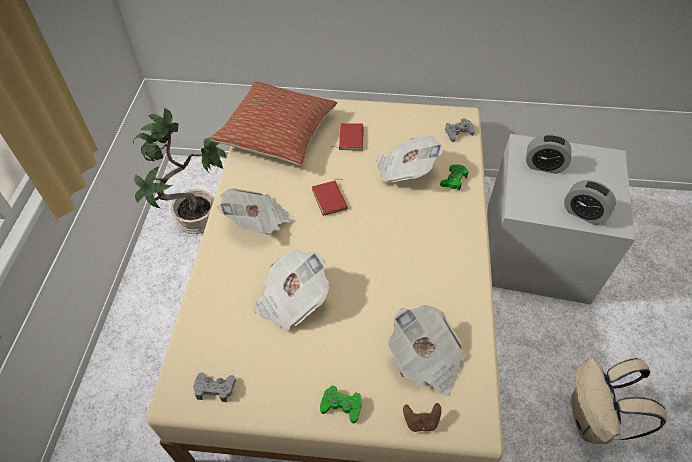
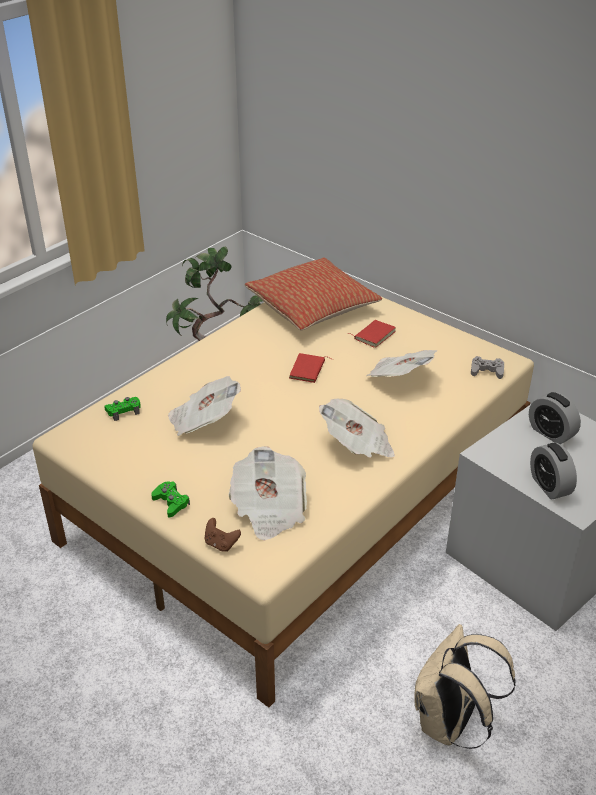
camera: 35 degrees right, 15 degrees down
grey game controller [193,373,236,402] -> none
newspaper [217,188,294,235] -> newspaper moved to [319,399,395,458]
green game controller [440,165,469,191] -> green game controller moved to [104,397,141,421]

